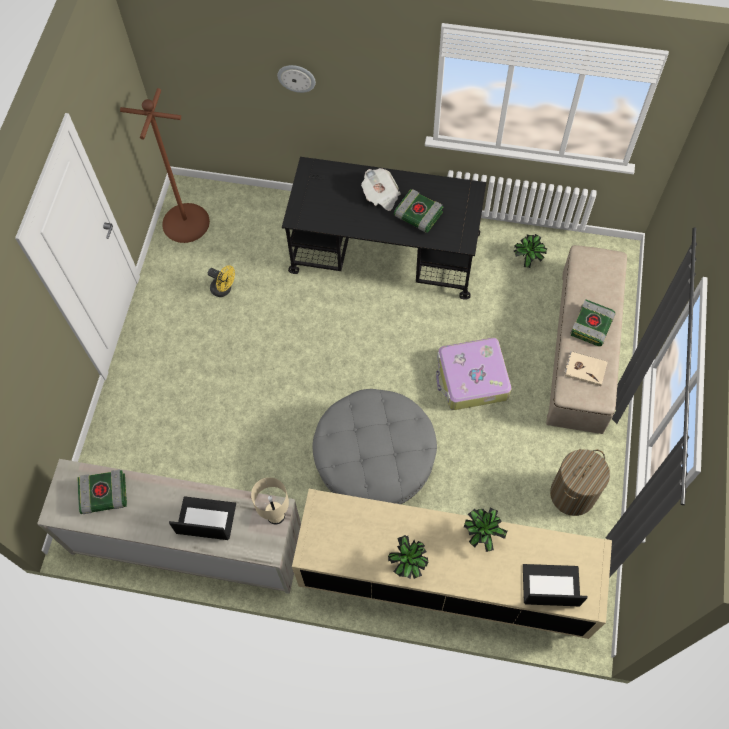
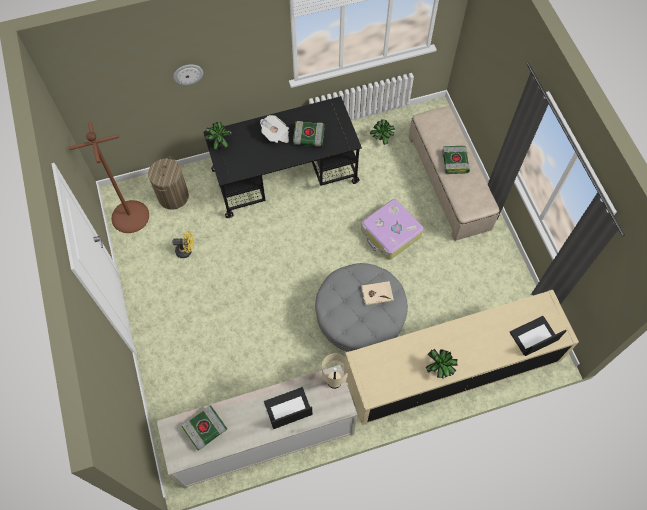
camera: 30 degrees left, 0 degrees up
potted plant [464,507,507,552] -> potted plant moved to [205,122,232,150]
laundry basket [550,449,610,516] -> laundry basket moved to [148,157,189,210]
beige book [564,351,608,386] -> beige book moved to [361,281,394,305]

